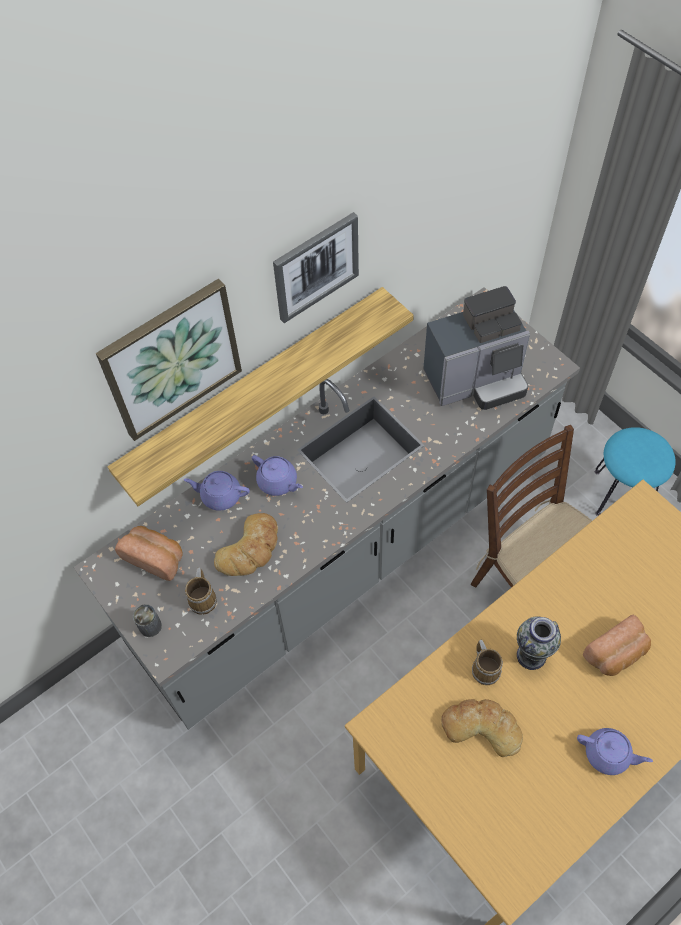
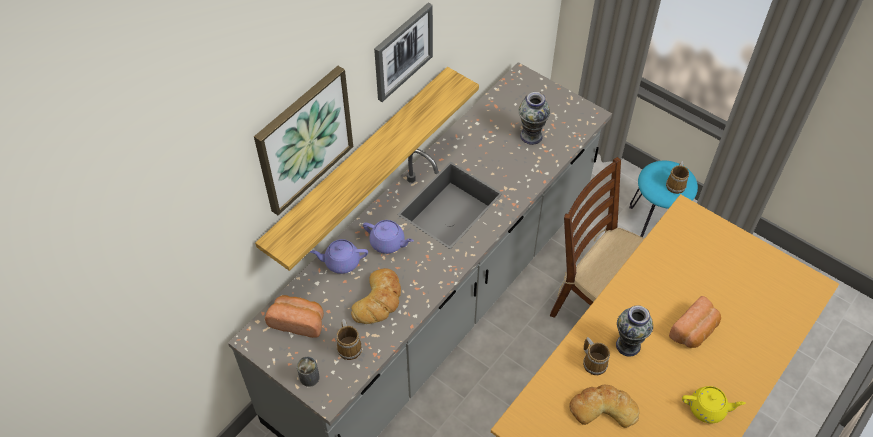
camera: 15 degrees left, 5 degrees down
coffee machine [423,286,530,410] -> vase [518,92,550,145]
purple teapot [577,728,653,775] -> yellow teapot [682,386,746,423]
none -> mug [666,161,689,194]

